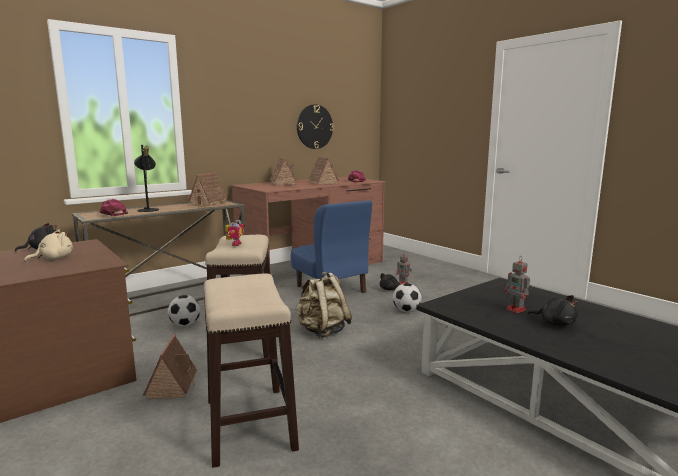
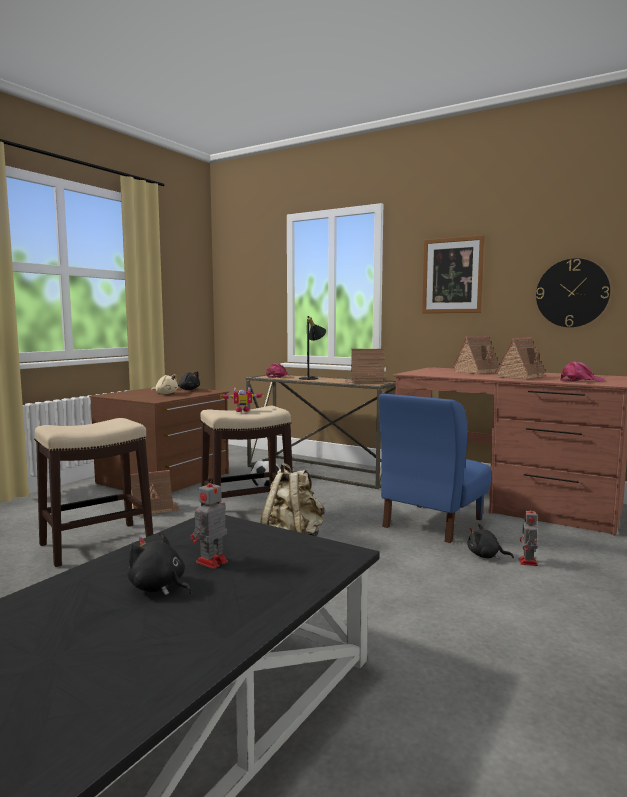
camera: 70 degrees right, 5 degrees down
football [393,283,422,312] -> none
black plush toy [527,295,578,326] -> black plush toy turned 105 degrees clockwise [127,532,192,595]
none -> picture [422,235,484,313]

